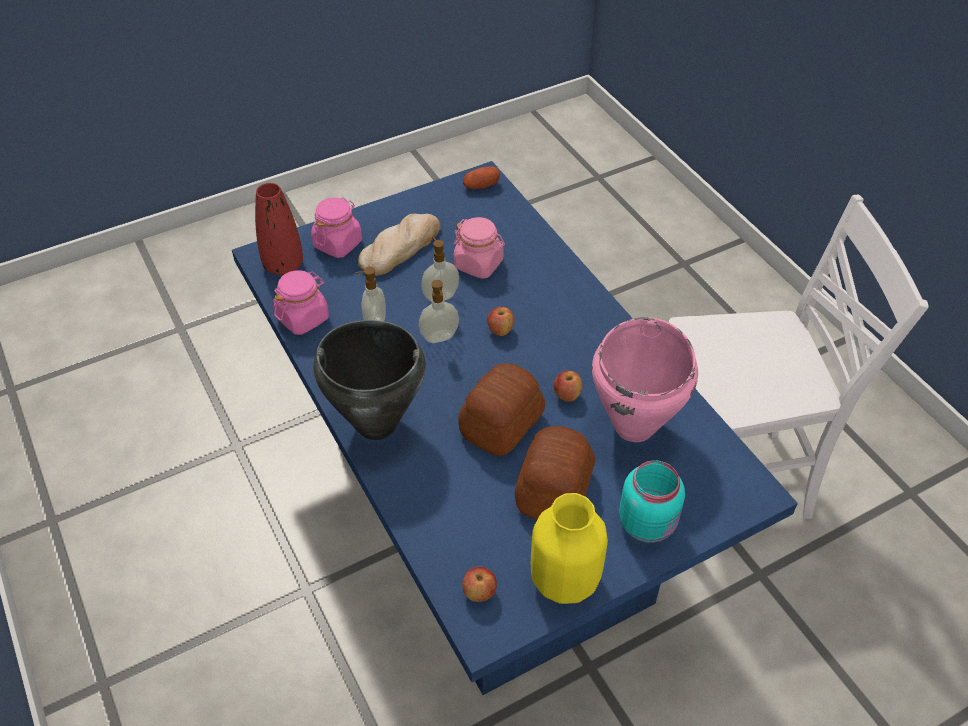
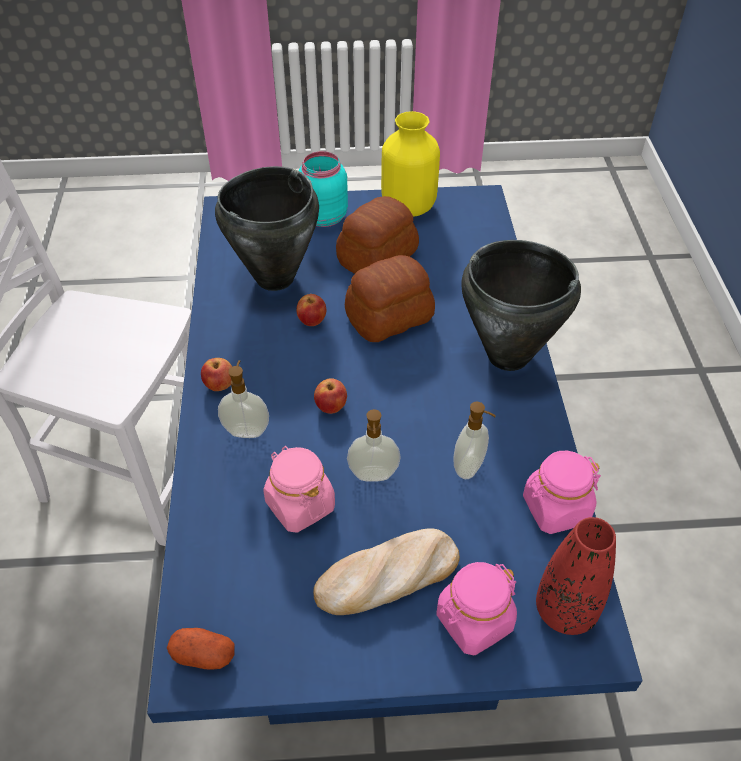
camera: 155 degrees left, 0 degrees up
soap dispenser [419,280,459,343] -> soap dispenser moved to [218,360,269,438]
apple [462,566,497,602] -> apple moved to [201,358,232,391]
pink cooking pot [592,317,698,442] -> black cooking pot [215,166,319,291]

